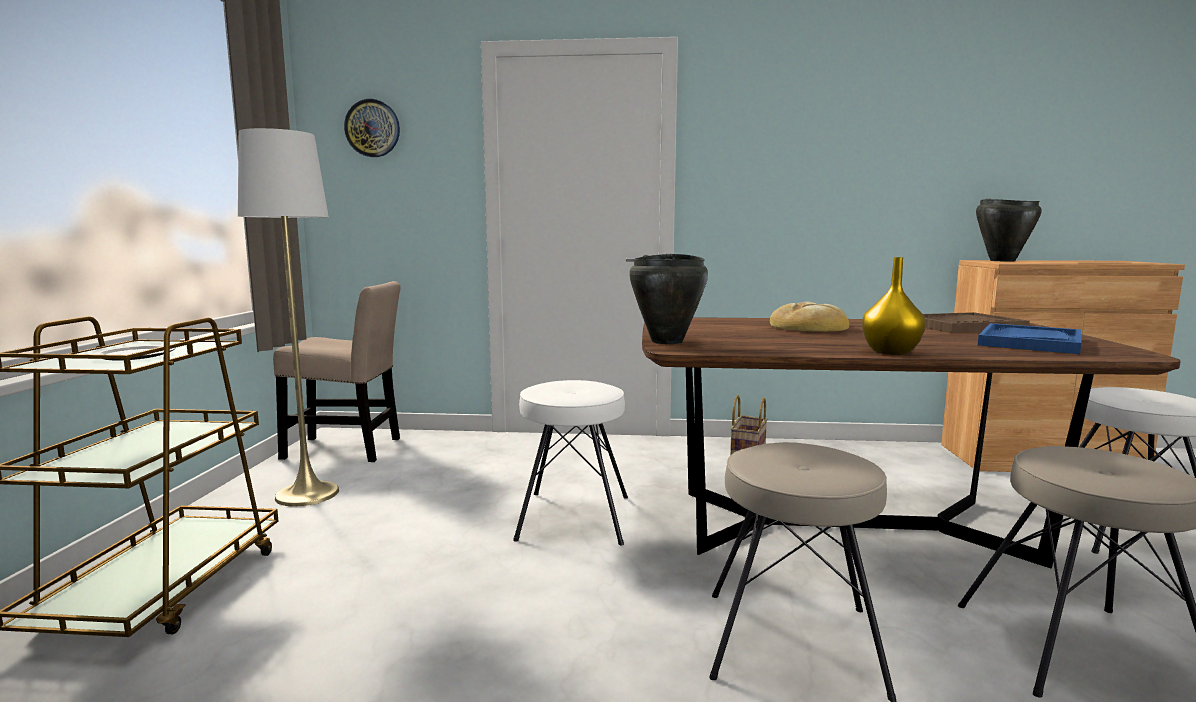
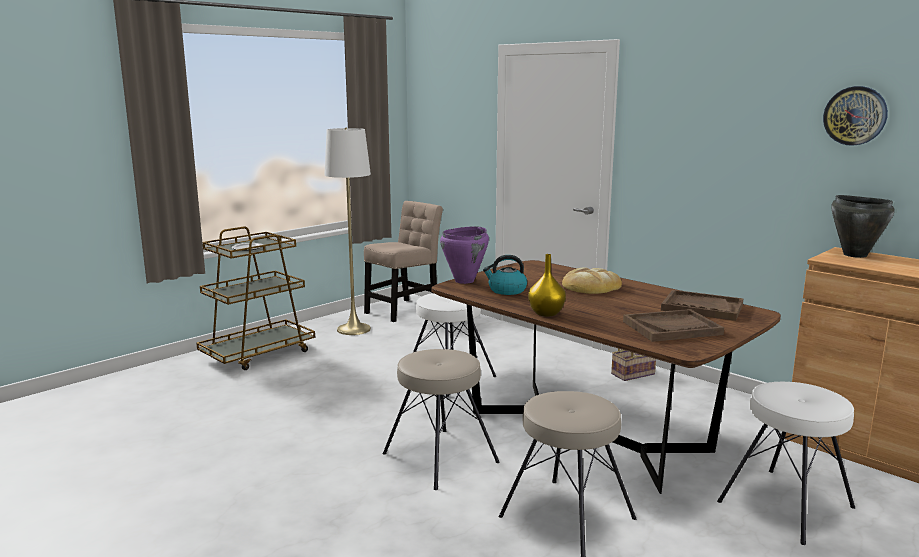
camera: 40 degrees right, 5 degrees up
beige chair [273,281,401,462] -> beige chair turned 90 degrees counterclockwise [364,201,443,322]
wall clock [344,99,400,157] -> wall clock moved to [823,86,888,146]
black cooking pot [629,254,708,344] -> purple cooking pot [440,226,489,284]
blue tray [978,323,1081,354] -> brown tray [623,309,724,342]
none -> kettle [483,255,527,295]

